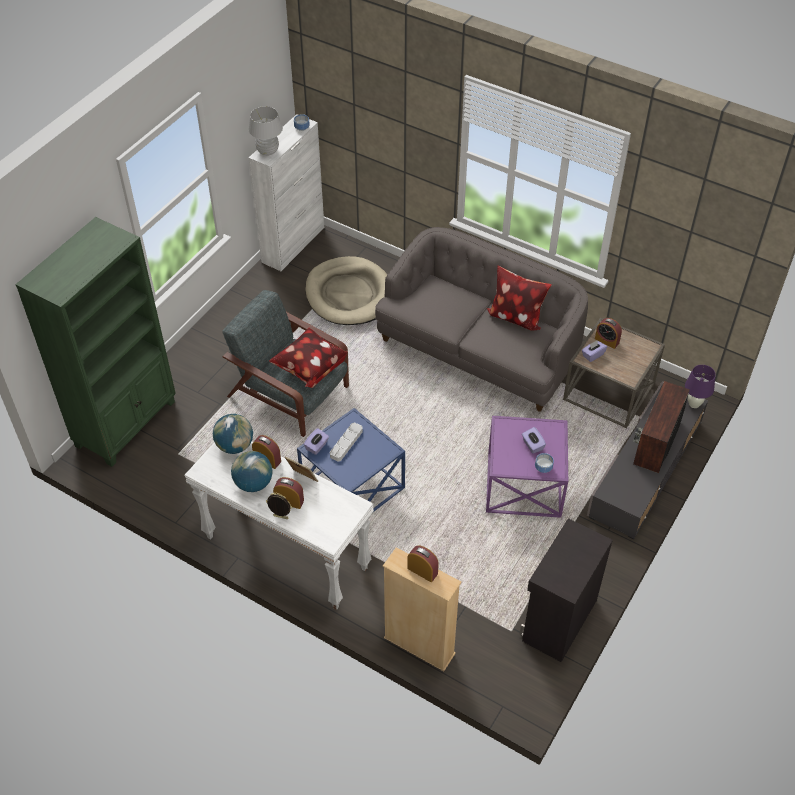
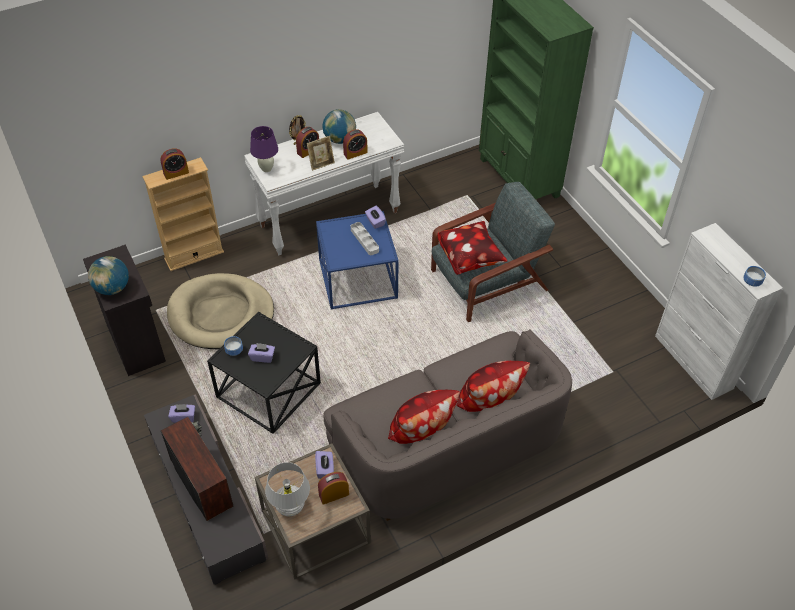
camera: 120 degrees right, 0 degrees up
globe [213,414,253,454] -> globe moved to [88,256,129,295]
white table lamp [248,106,283,155] -> white table lamp moved to [265,462,310,516]
beige dog bed [305,256,387,325] -> beige dog bed moved to [167,273,274,349]
purple side table [486,416,568,518] -> black side table [207,312,321,434]
purple table lamp [685,365,716,408] -> purple table lamp moved to [250,126,278,172]
none -> purple tissue box [168,404,195,423]
none -> pillow [456,361,530,412]

